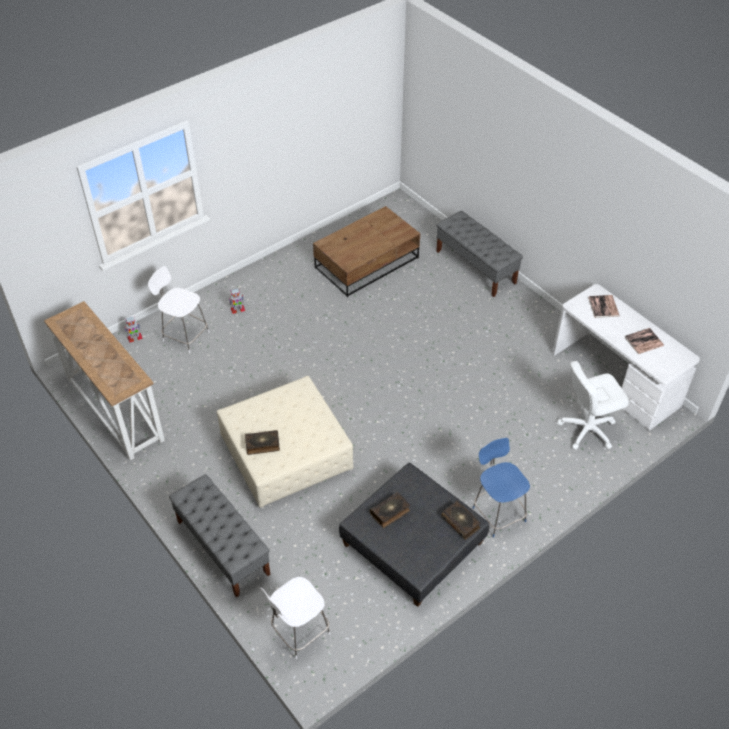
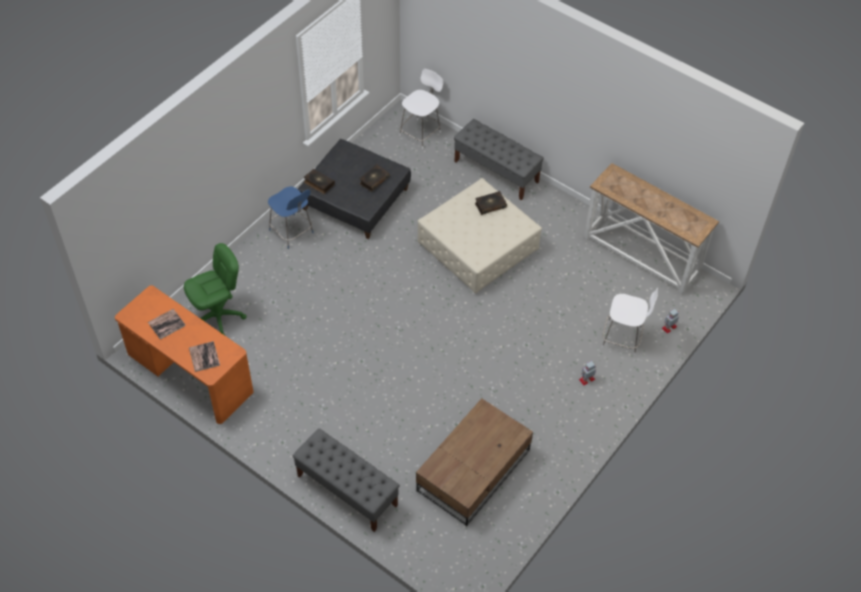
camera: 165 degrees right, 5 degrees up
white desk [552,284,700,430] -> orange desk [115,285,254,424]
white office chair [557,361,629,450] -> green office chair [184,243,247,335]

